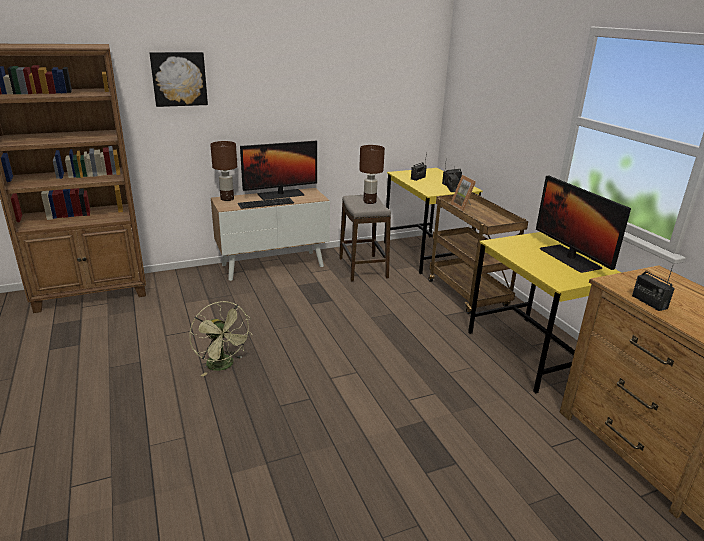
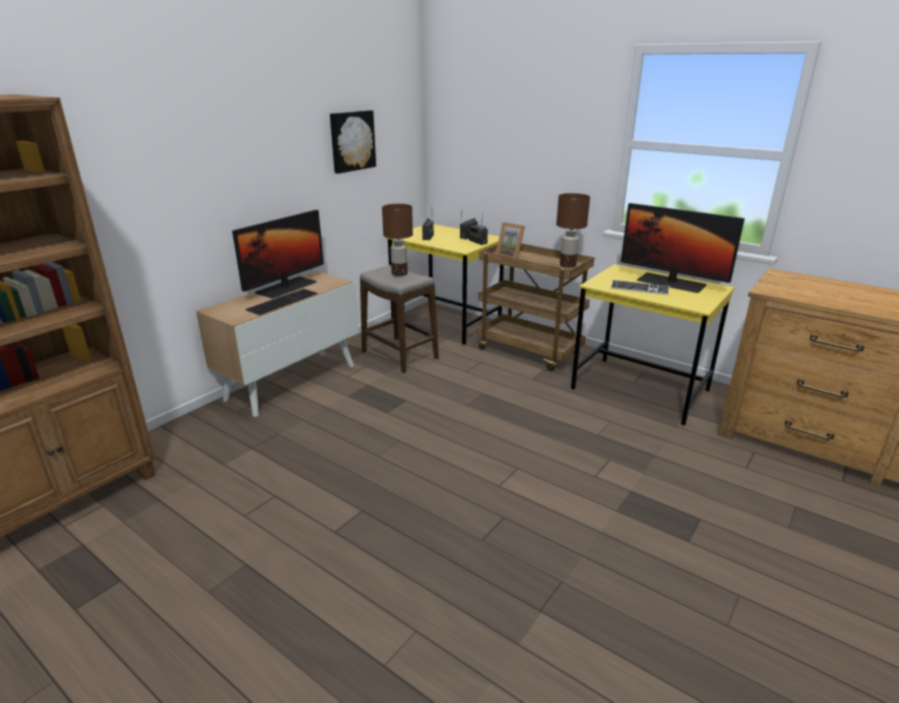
camera: 30 degrees left, 0 degrees up
picture [149,52,208,107] -> picture moved to [330,110,376,174]
green fan [190,301,252,376] -> none
brown table lamp [210,141,237,201] -> brown table lamp moved to [556,193,590,268]
radio [632,264,675,311] -> none
none -> keyboard [611,280,670,295]

